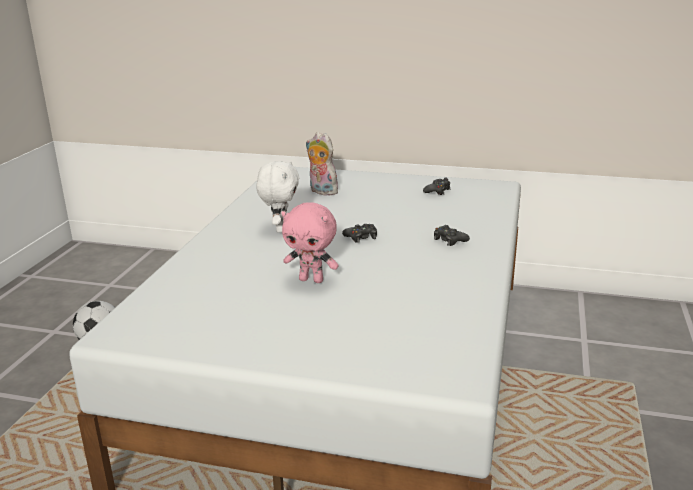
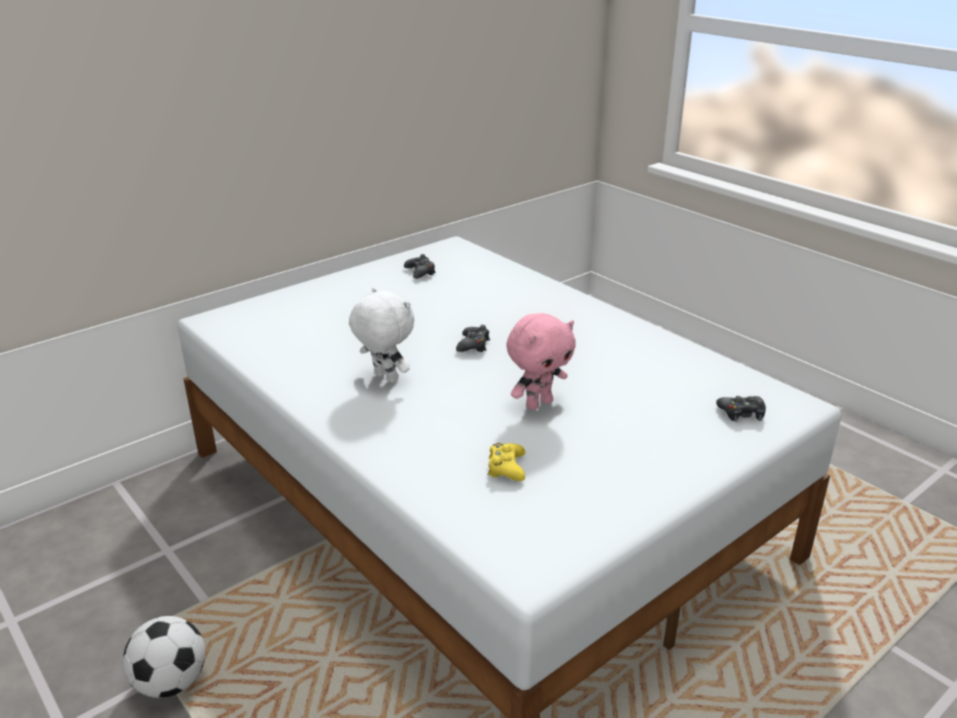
camera: 55 degrees left, 5 degrees up
plush toy [306,132,342,196] -> none
black game controller [434,225,470,246] -> black game controller moved to [716,396,766,422]
none -> yellow game controller [487,443,525,481]

